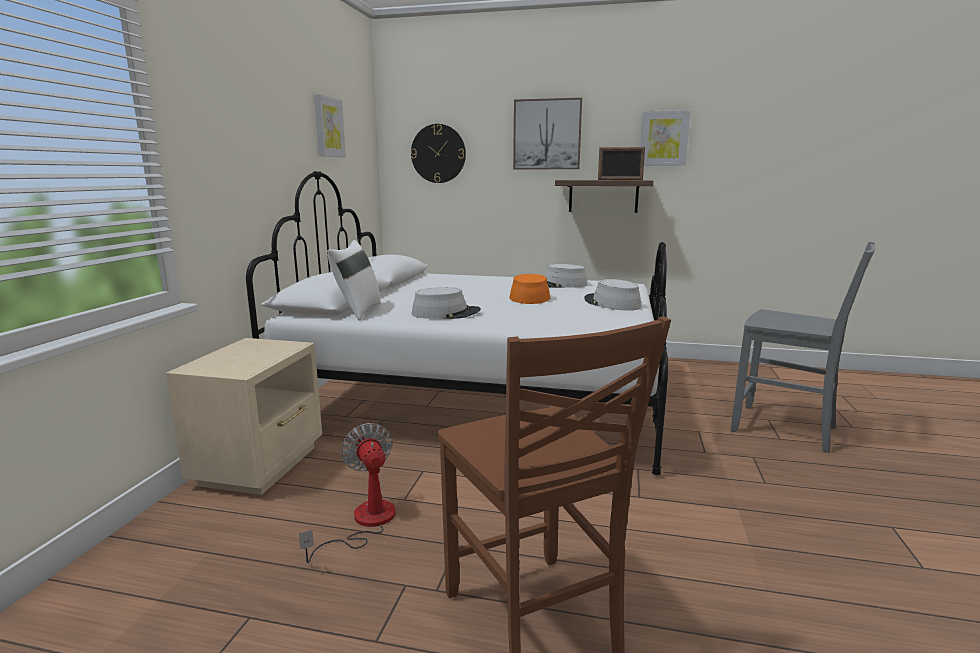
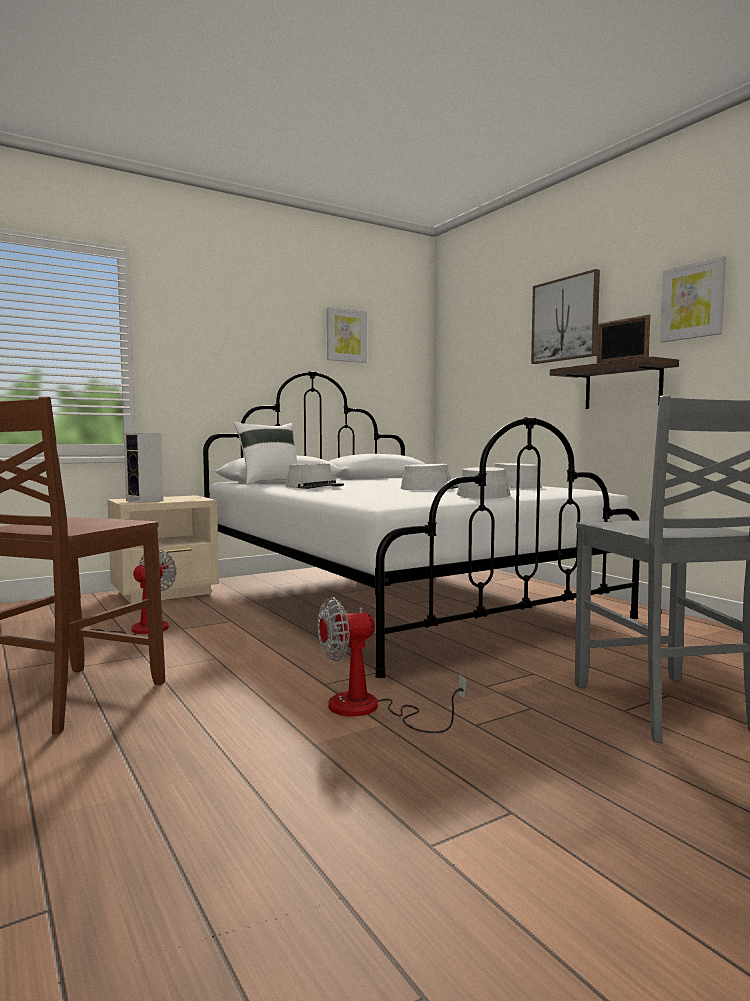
camera: 45 degrees right, 10 degrees down
wall clock [411,124,466,183] -> none
orange hat [509,274,550,304] -> grey hat [401,464,459,490]
none -> speaker [124,434,163,503]
none -> fan [318,597,467,733]

